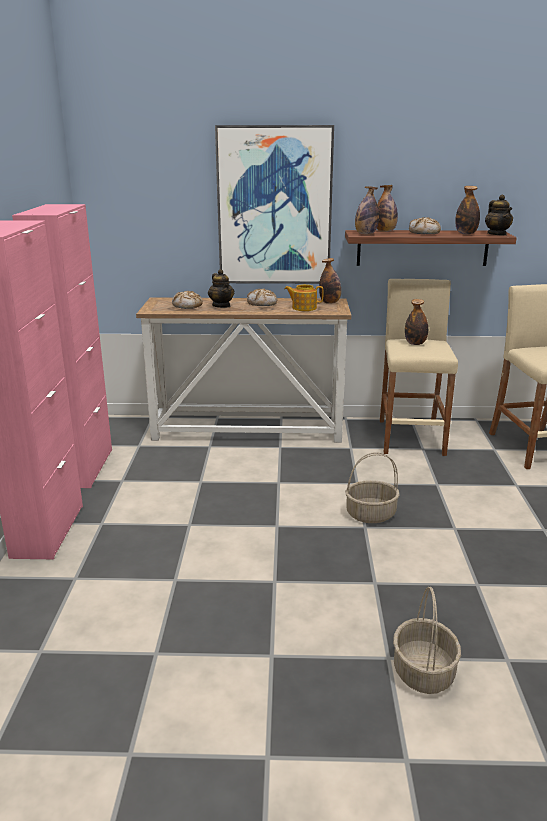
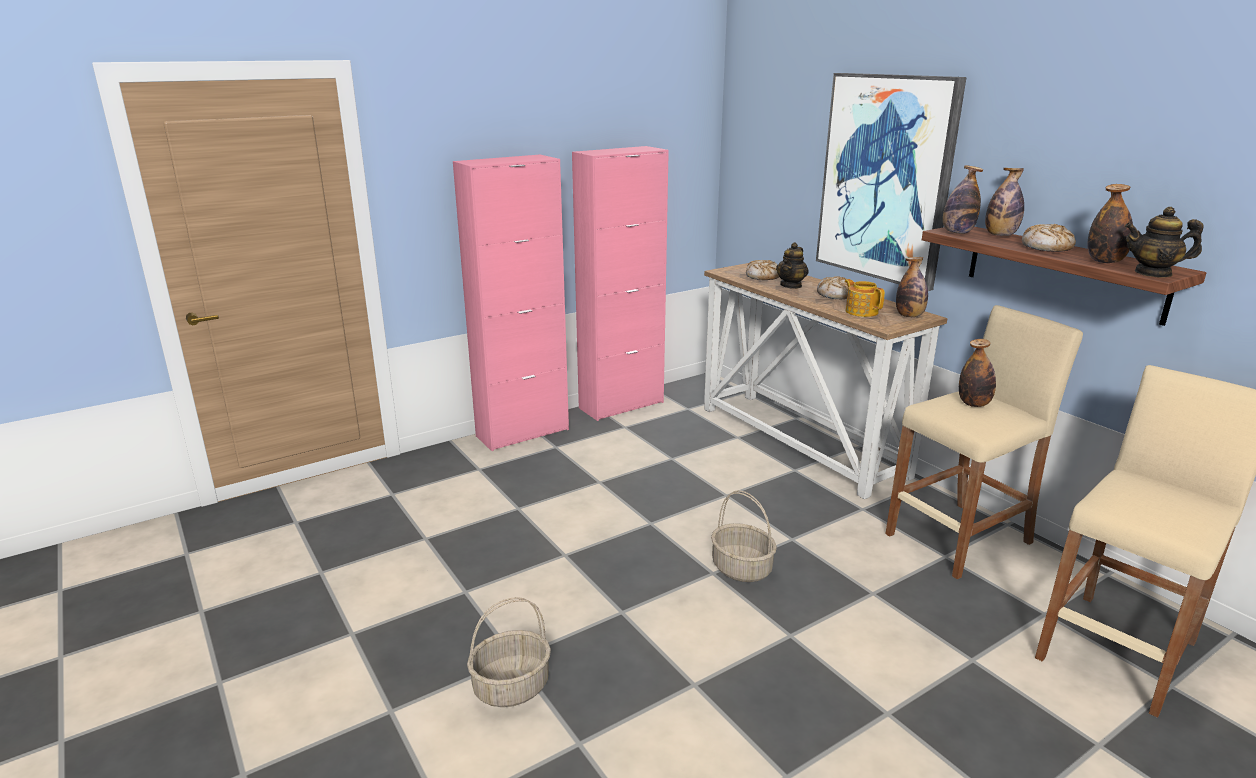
camera: 55 degrees right, 0 degrees up
teapot [485,195,513,236] -> teapot turned 60 degrees clockwise [1125,207,1204,278]

